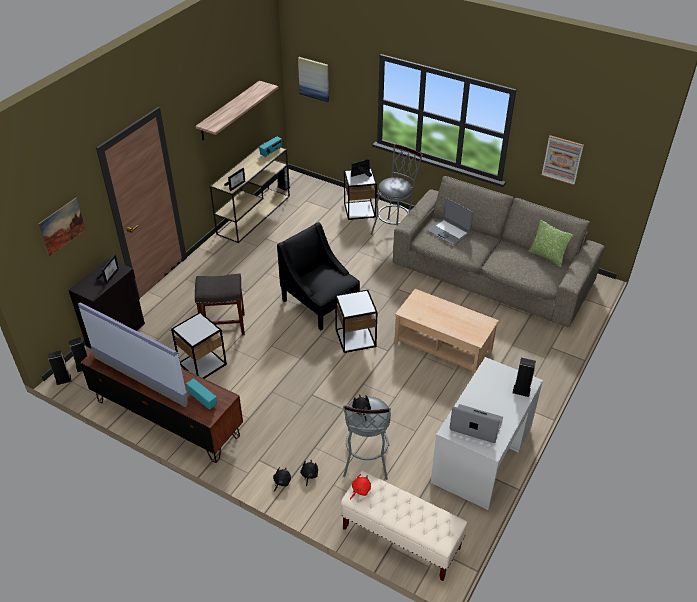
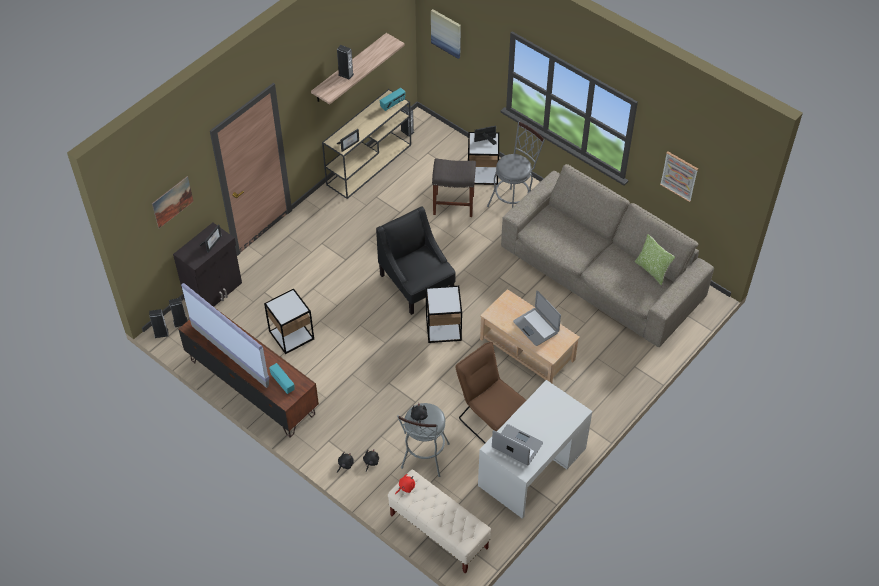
camera: 10 degrees right, 10 degrees up
grey stool [195,273,245,335] -> grey stool moved to [432,158,476,217]
laptop [427,198,473,245] -> laptop moved to [513,291,561,346]
speaker [512,357,536,397] -> speaker moved to [337,45,354,80]
none -> brown chair [456,342,526,444]

